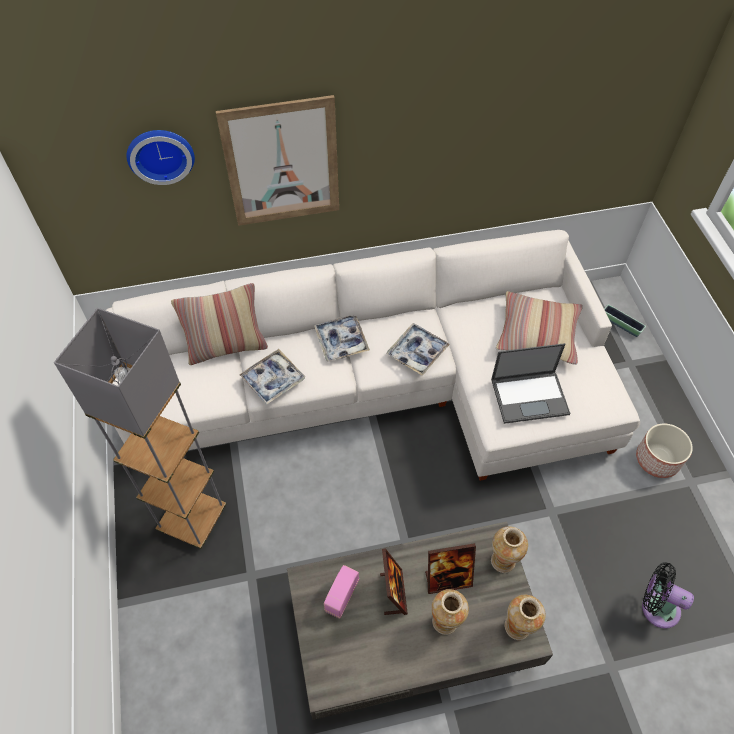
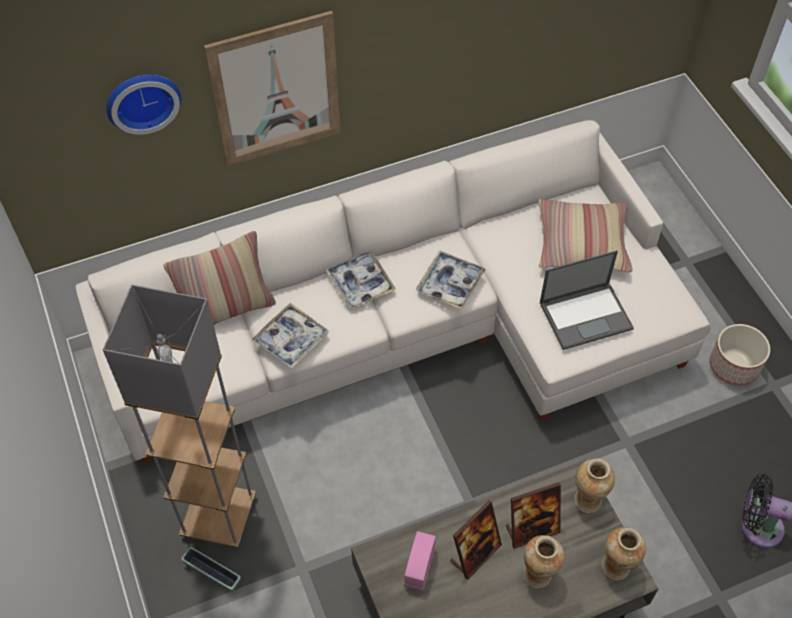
camera: 10 degrees left, 0 degrees up
picture frame [380,548,408,615] -> picture frame turned 60 degrees clockwise [450,500,502,580]
planter [604,304,646,337] -> planter moved to [181,547,241,592]

